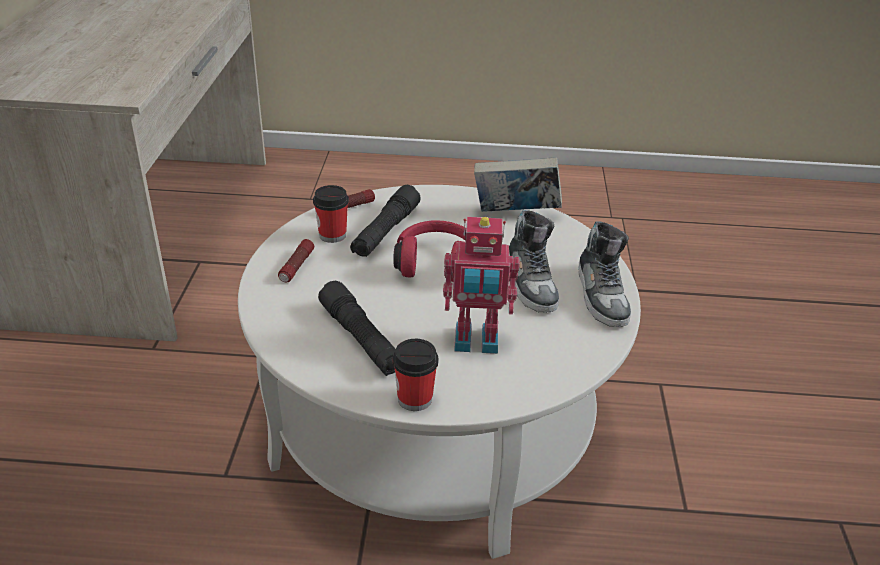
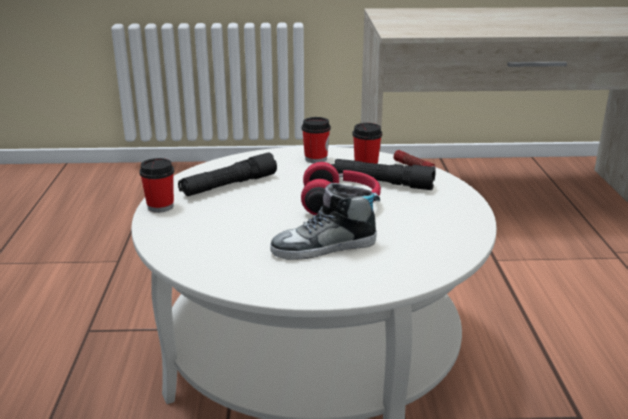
camera: 85 degrees right, 10 degrees down
flashlight [278,239,314,282] -> cup [302,117,331,163]
toy robot [443,217,520,354] -> none
book [474,157,562,212] -> none
shoe [578,222,631,327] -> none

